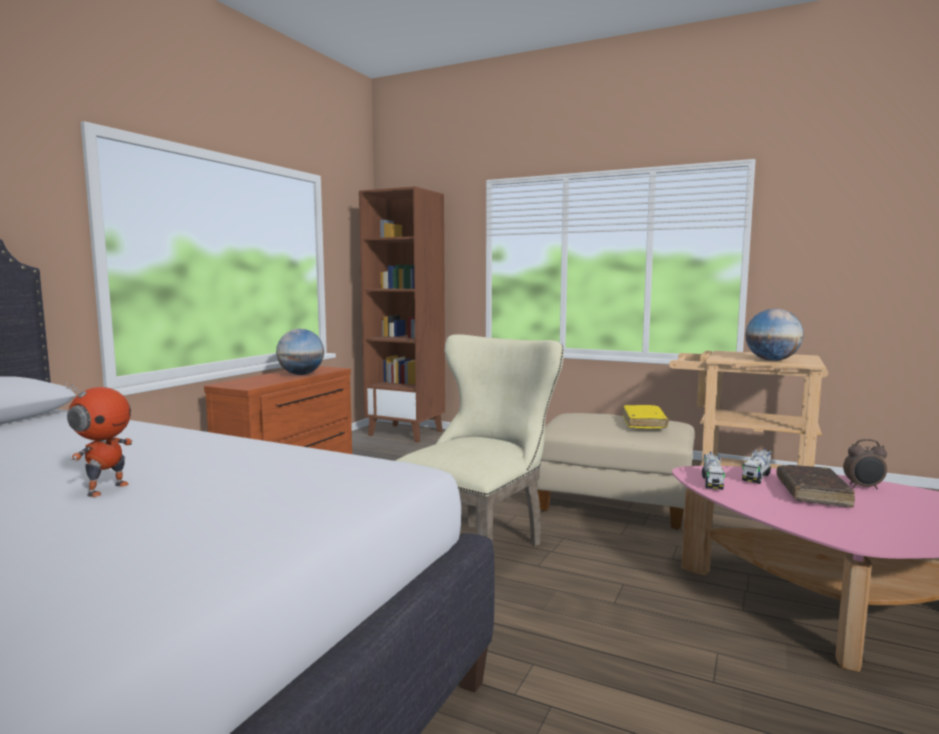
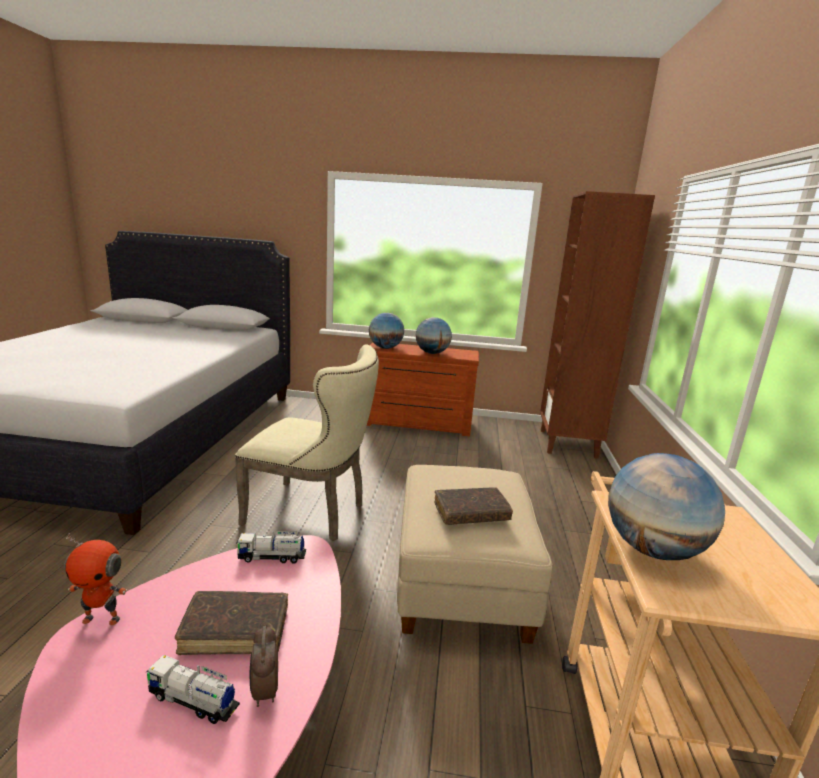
camera: 70 degrees right, 10 degrees up
toy robot [65,383,133,497] -> toy robot moved to [64,533,127,625]
yellow book [623,405,669,429] -> brown book [434,487,513,525]
toy truck [742,449,771,484] -> toy truck moved to [147,655,240,724]
none -> globe [369,313,404,349]

